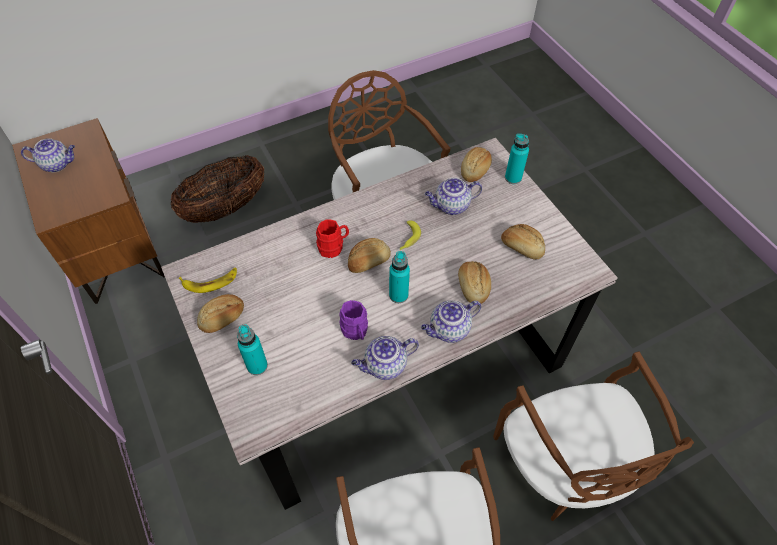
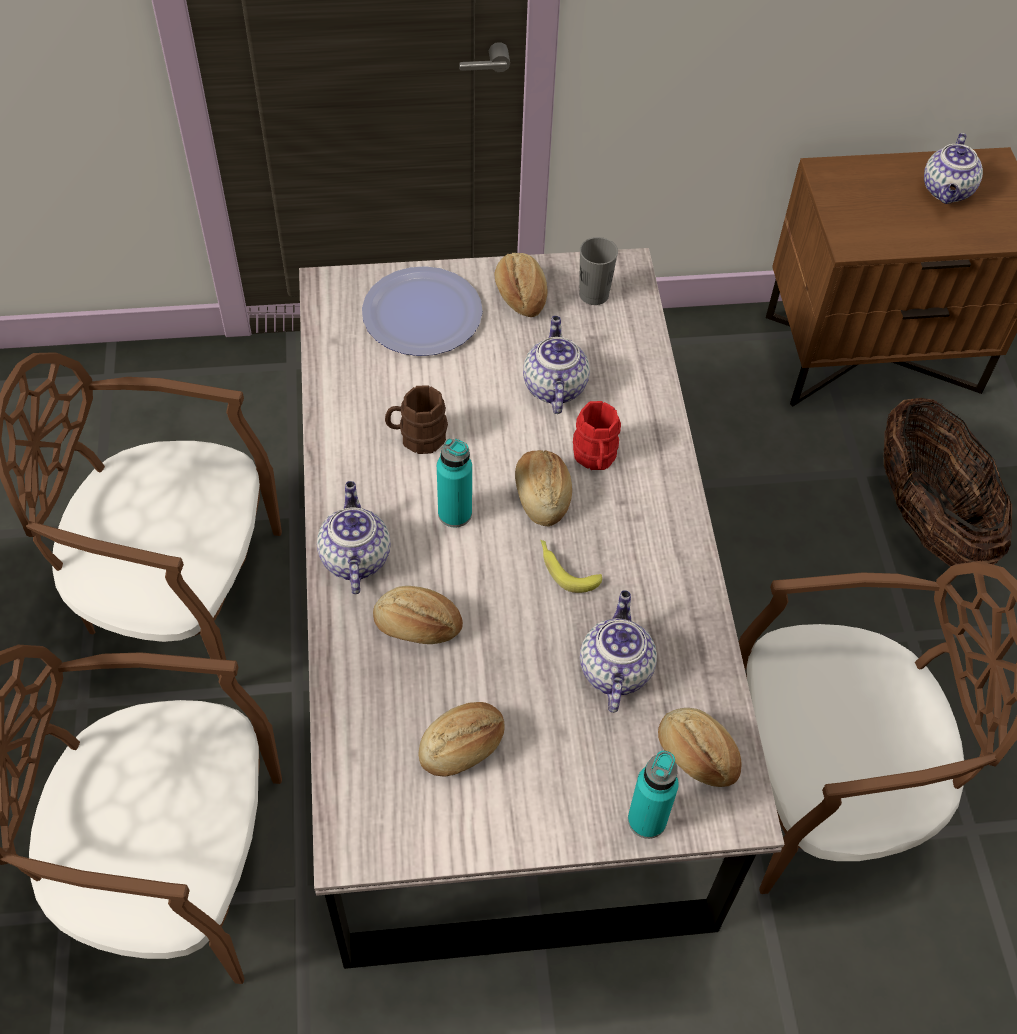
camera: 110 degrees right, 0 degrees up
banana [179,267,237,293] -> grey cup [579,237,618,305]
turquoise bottle [237,324,268,375] -> plate [362,266,483,356]
purple mug [339,300,368,340] -> brown mug [385,385,448,454]
teapot [351,336,419,380] -> teapot moved to [523,316,590,414]

